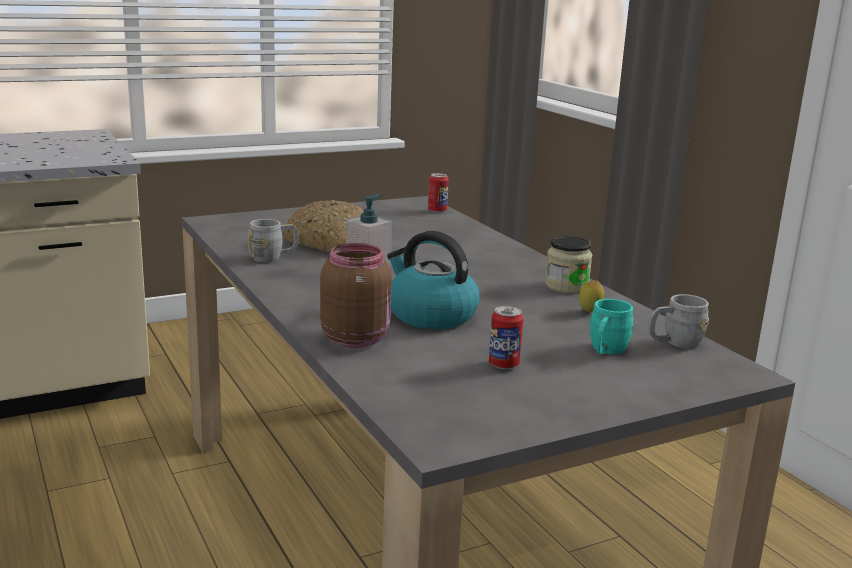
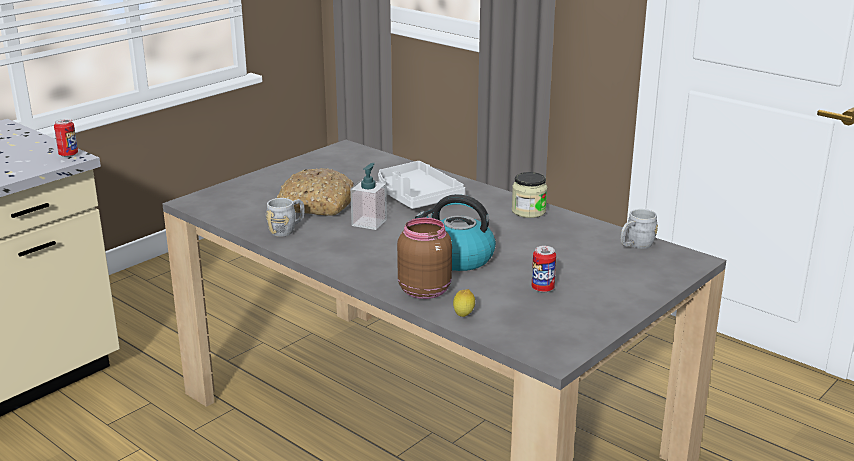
camera: 20 degrees left, 5 degrees up
can [428,173,449,213] -> can moved to [54,119,78,157]
lemon [579,281,604,312] -> lemon moved to [453,289,475,317]
turquoise mug [590,299,634,355] -> none
none -> grey tray [378,161,465,209]

